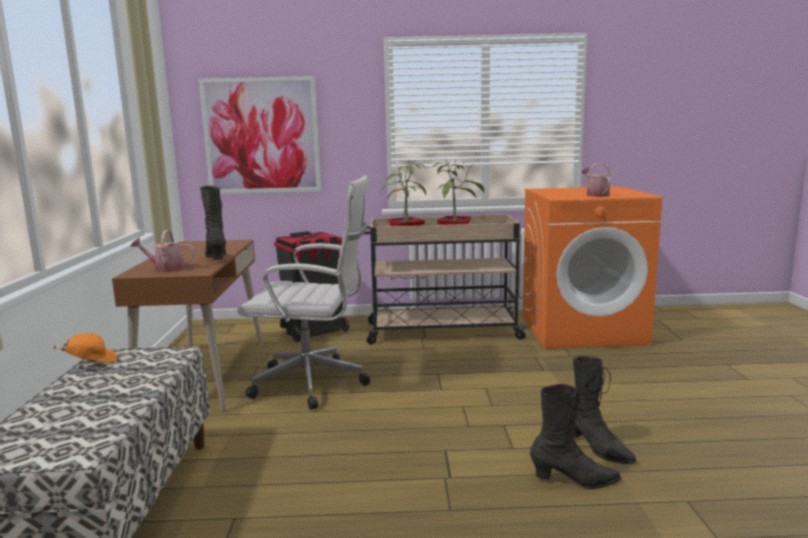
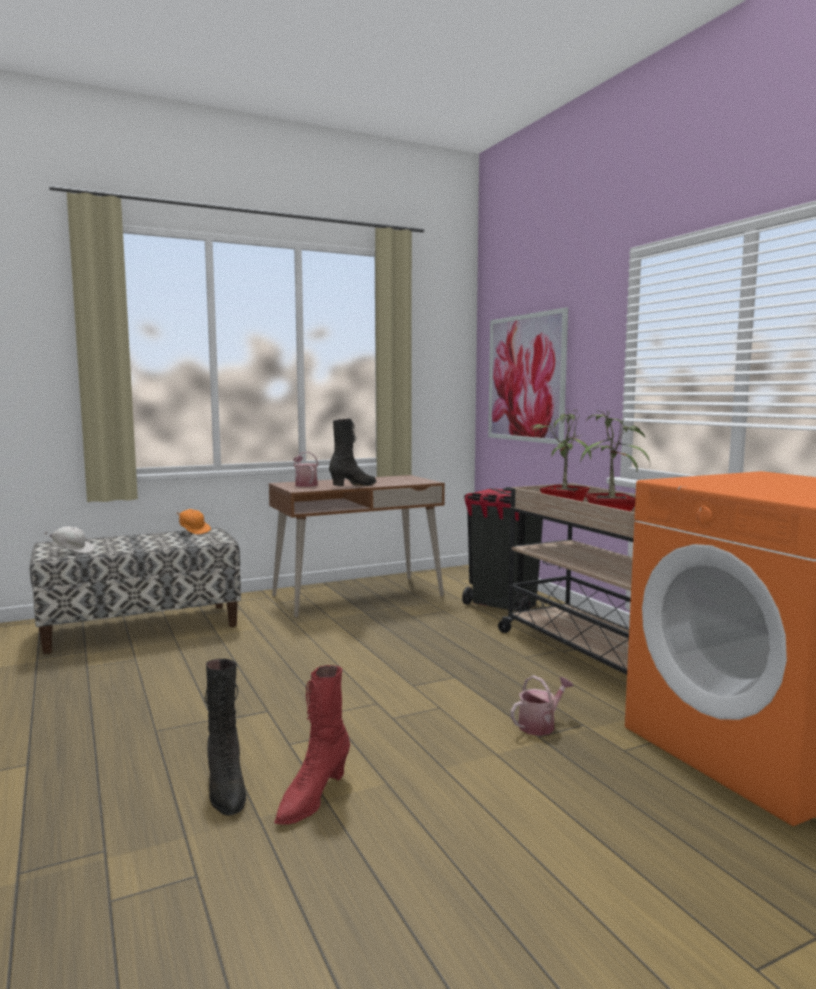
camera: 65 degrees right, 5 degrees down
white office chair [237,176,370,410] -> none
black boot [573,356,636,464] -> red boot [274,665,350,825]
watering can [582,163,610,197] -> watering can moved to [510,675,573,736]
none -> white cap [45,526,95,554]

